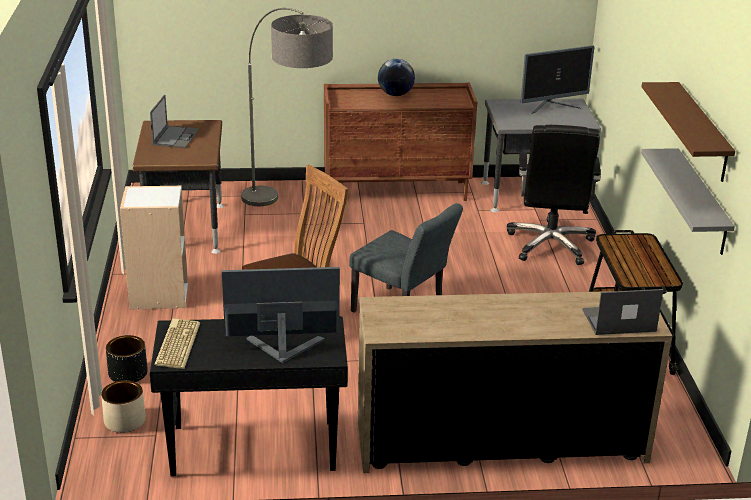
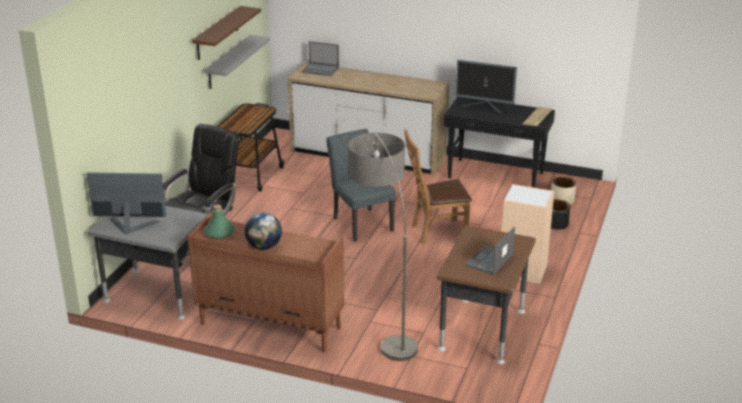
camera: 155 degrees left, 0 degrees up
none -> green bottle [204,204,235,239]

